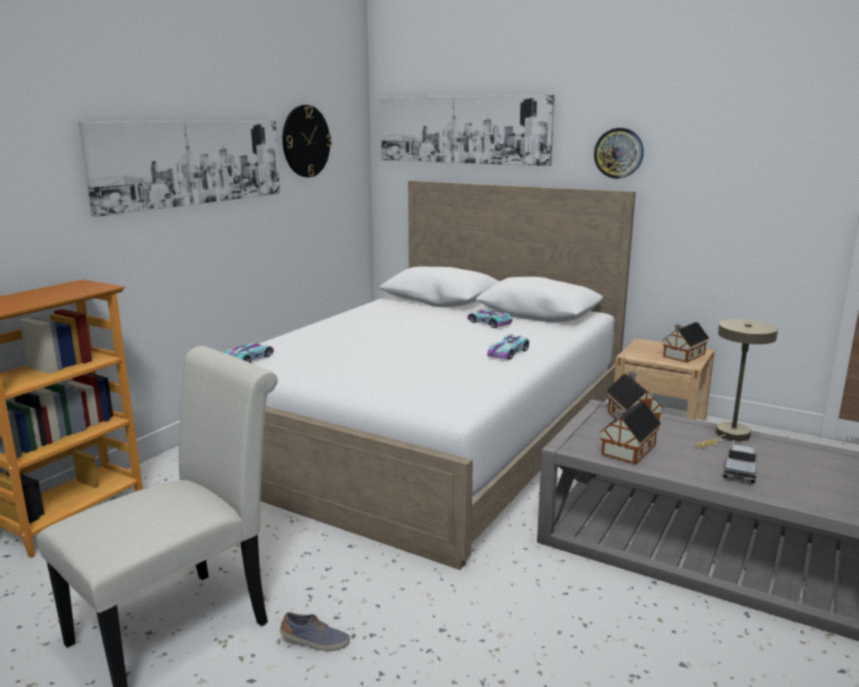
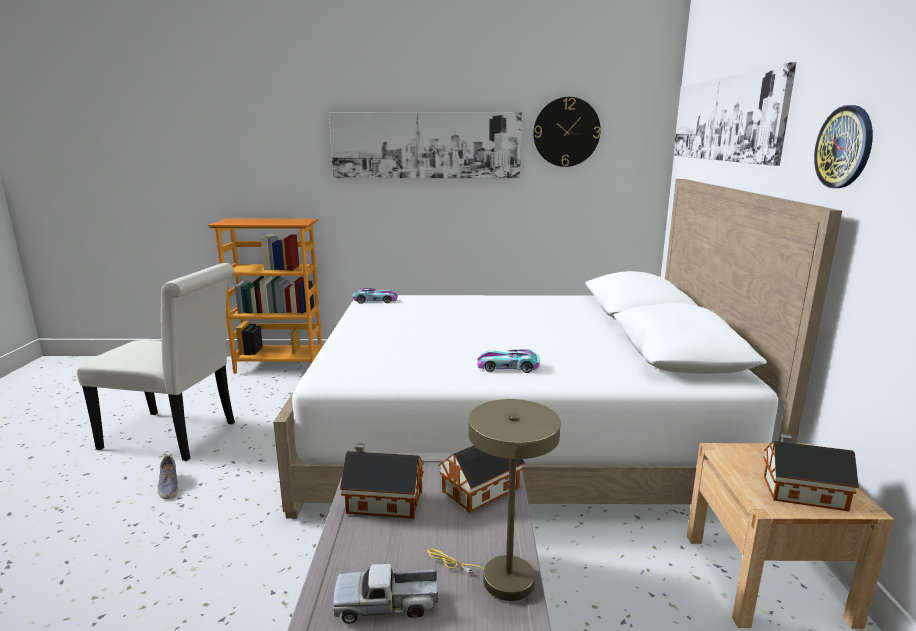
camera: 60 degrees right, 0 degrees up
toy car [467,310,512,328] -> none

